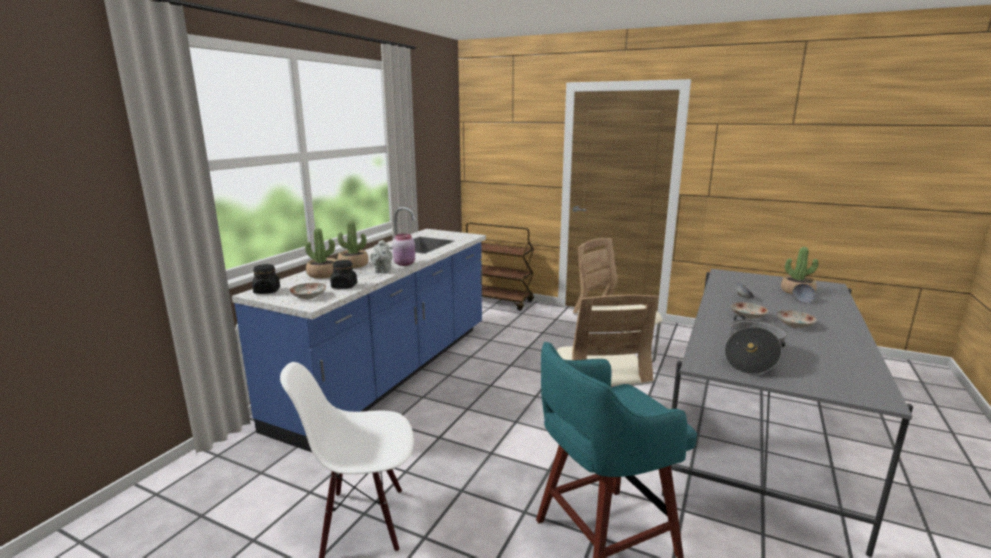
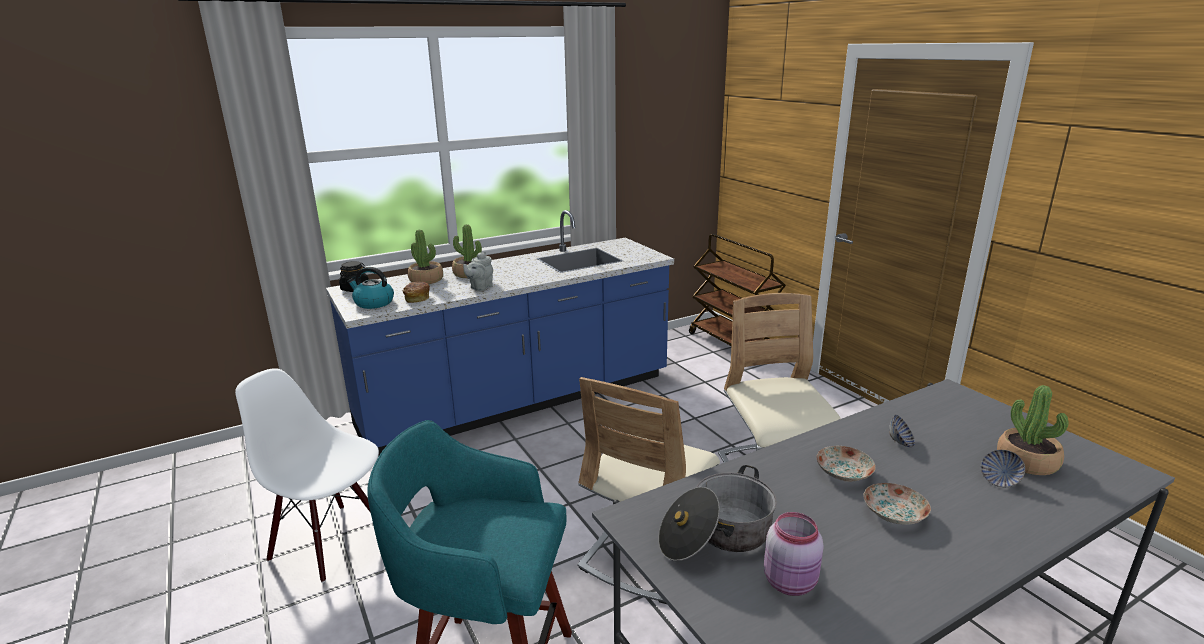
camera: 35 degrees right, 5 degrees up
plate [289,283,326,299] -> kettle [347,267,394,309]
black jar [330,260,357,289] -> bread [403,282,430,303]
pink jar [392,234,415,266] -> pink jar moved to [764,512,824,596]

